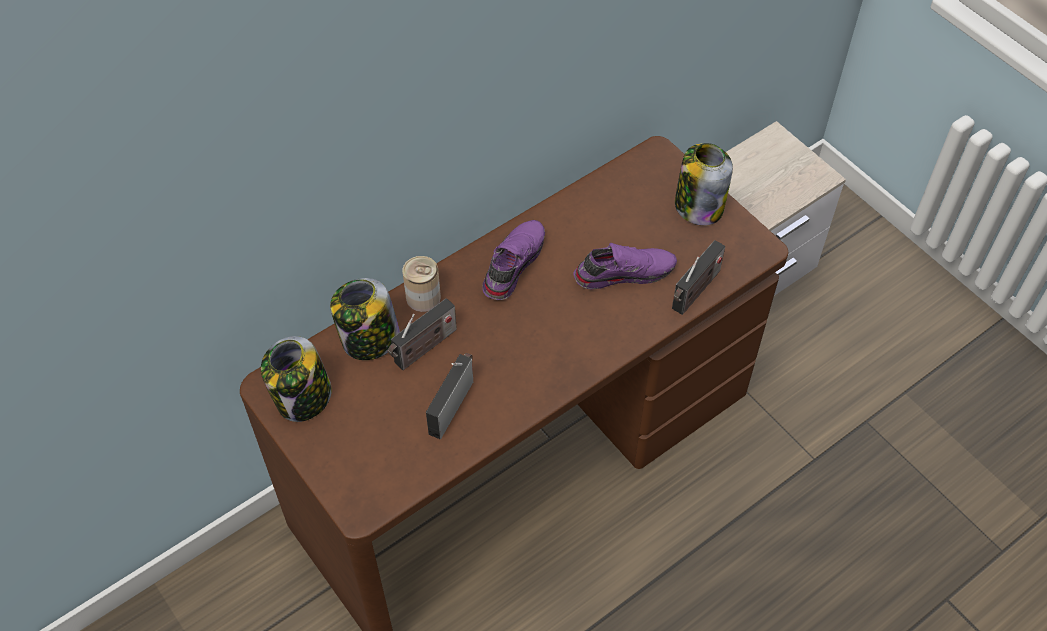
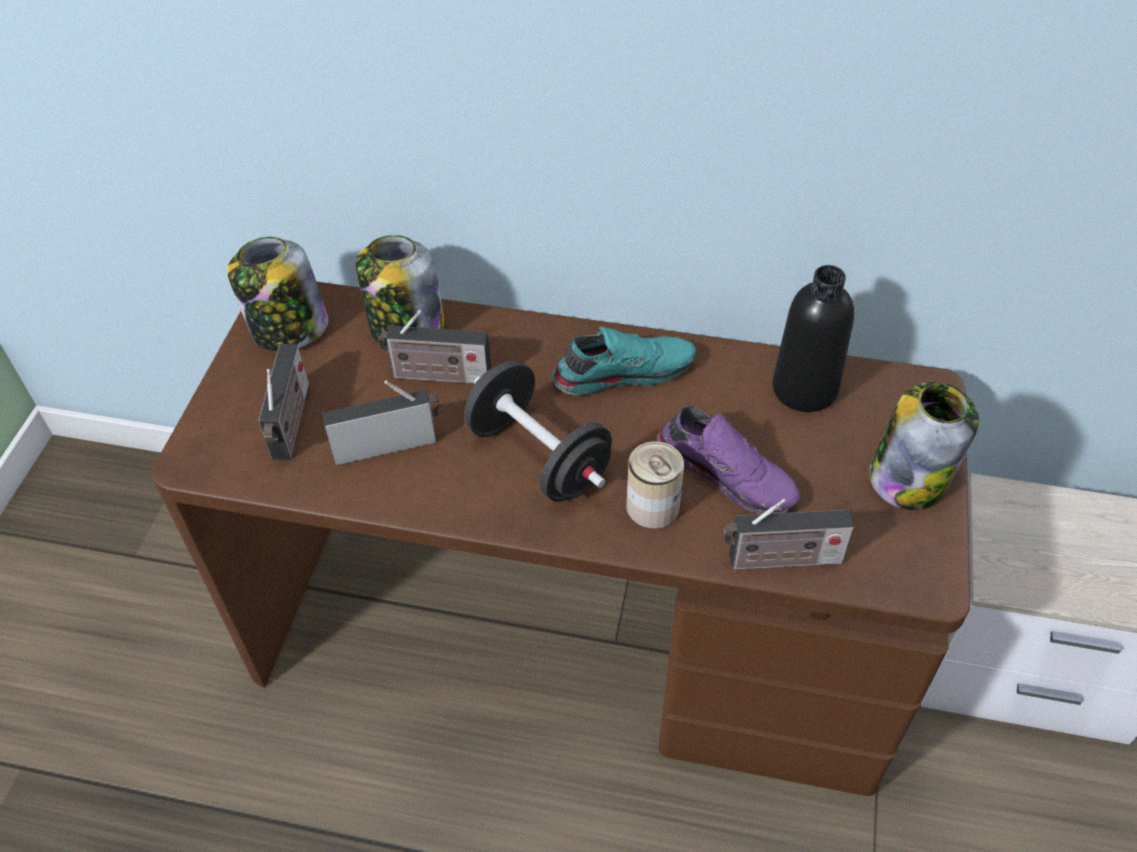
camera: 50 degrees right, 5 degrees down
can [403,256,441,312] -> can moved to [627,442,684,528]
purple shoe [482,220,545,300] -> turquoise shoe [551,327,696,395]
none -> radio [258,344,309,460]
none -> black dumbbell [464,360,612,502]
none -> black bottle [772,265,854,412]

